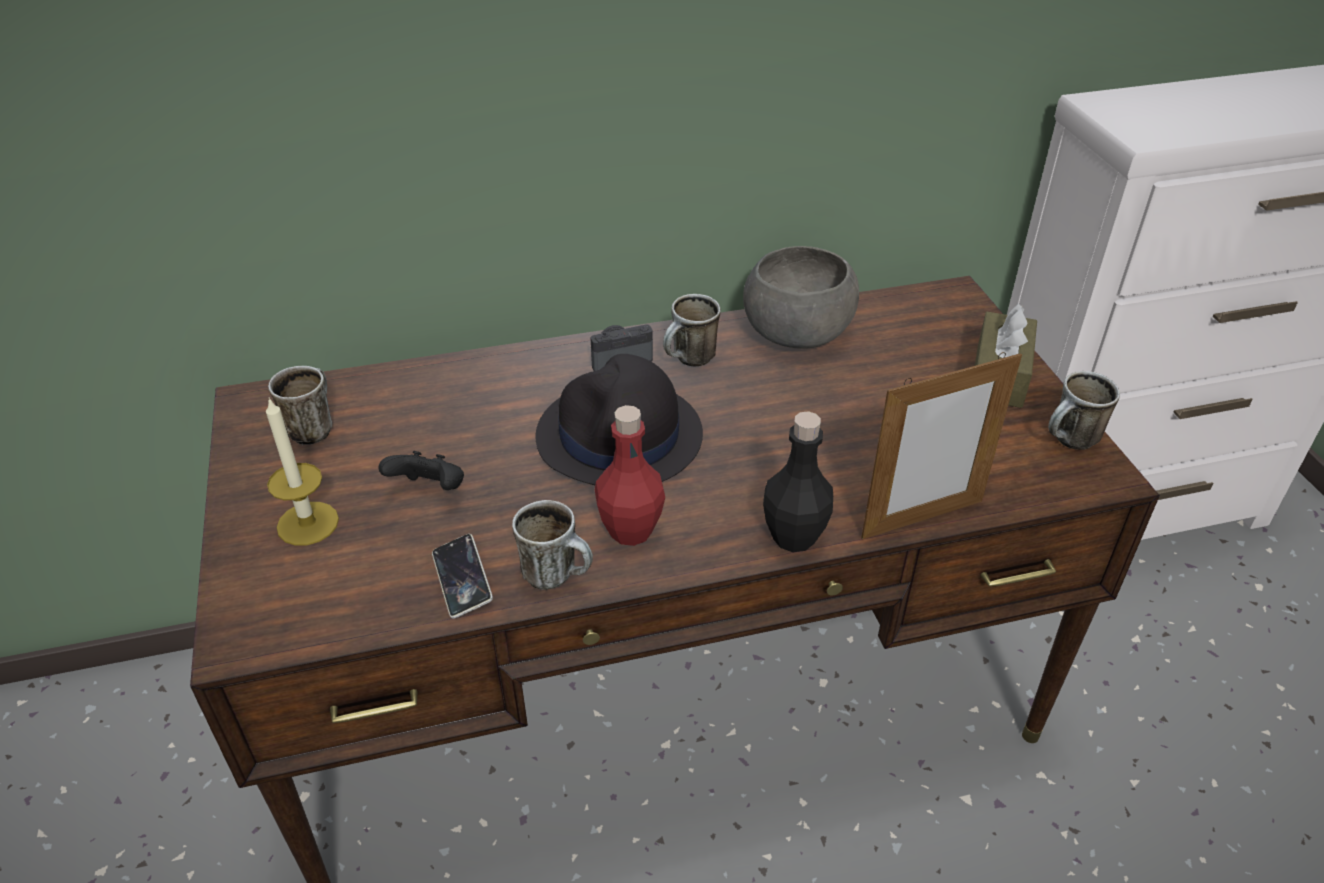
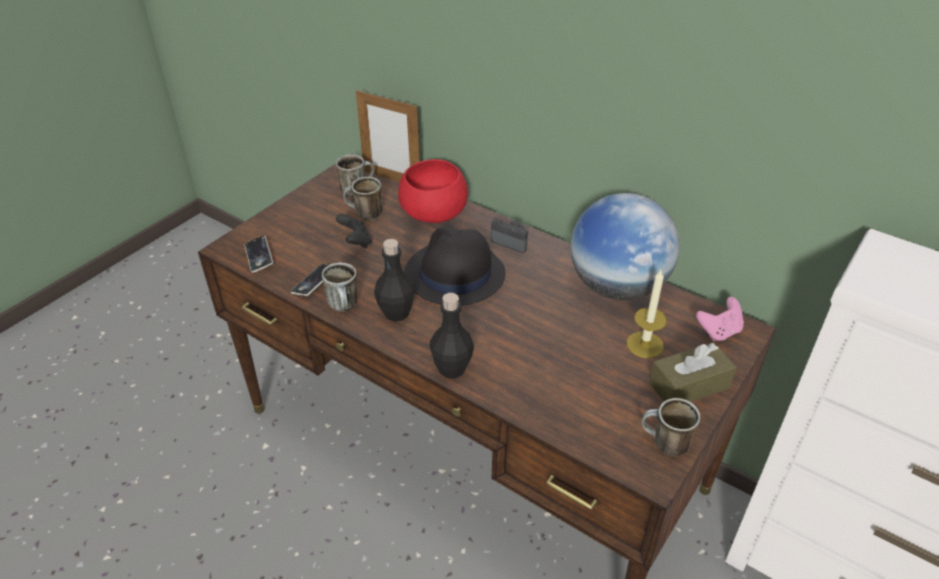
camera: 50 degrees right, 0 degrees up
candle [266,397,339,546] -> candle moved to [627,270,667,358]
red bottle [595,405,665,546] -> black bottle [374,239,415,322]
mug [663,294,721,366] -> mug moved to [343,177,382,221]
grey bowl [743,246,859,349] -> globe [570,193,680,300]
picture frame [861,352,1022,540] -> picture frame moved to [356,89,420,182]
none -> phone [245,235,273,273]
none -> red bowl [398,159,468,223]
none -> pink game controller [696,297,744,341]

